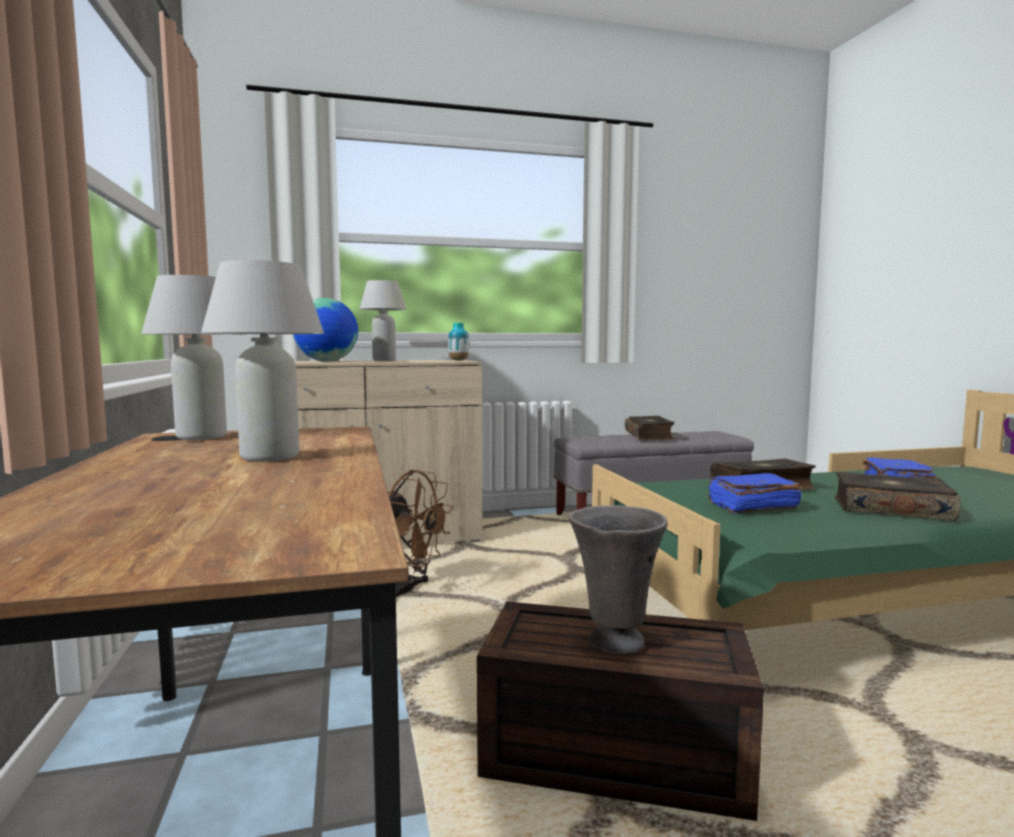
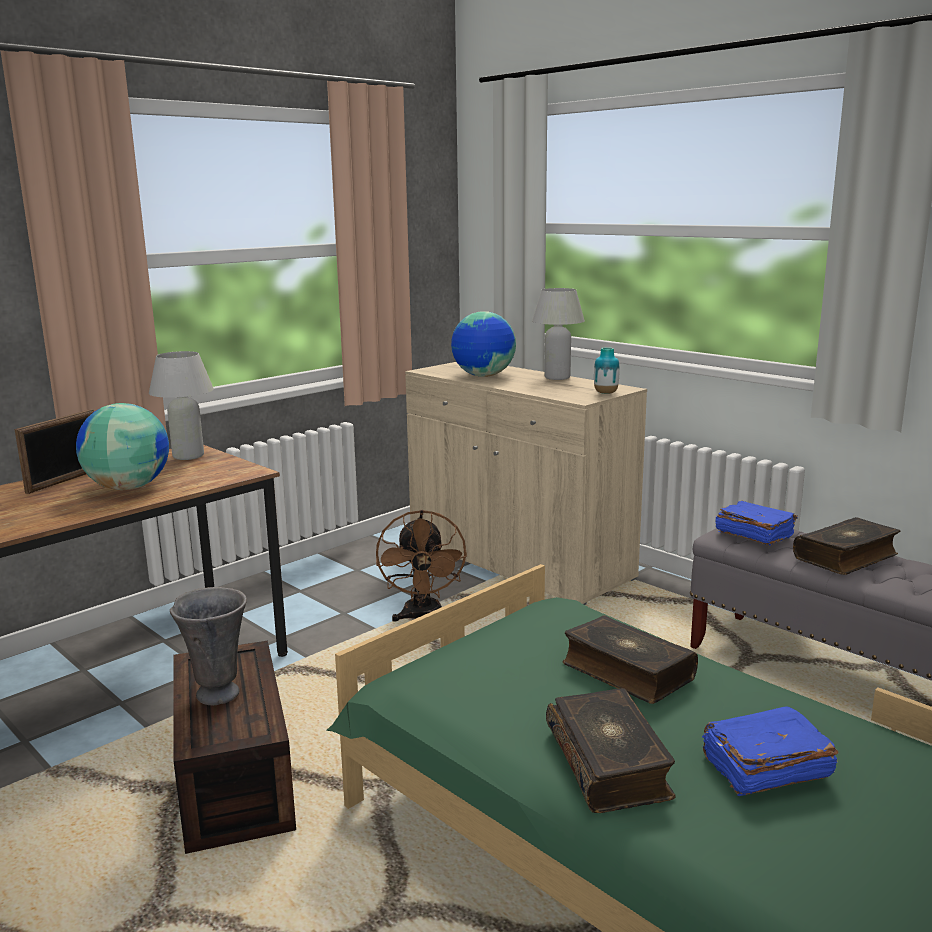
camera: 60 degrees right, 10 degrees up
white table lamp [201,260,324,462] -> globe [76,403,169,490]
blue book [708,473,802,514] -> blue book moved to [715,501,798,545]
none -> picture frame [15,409,94,494]

